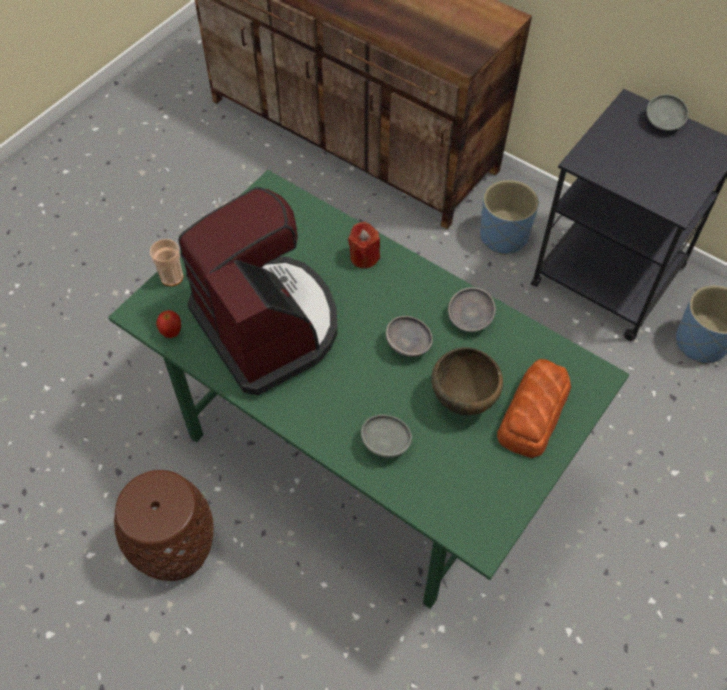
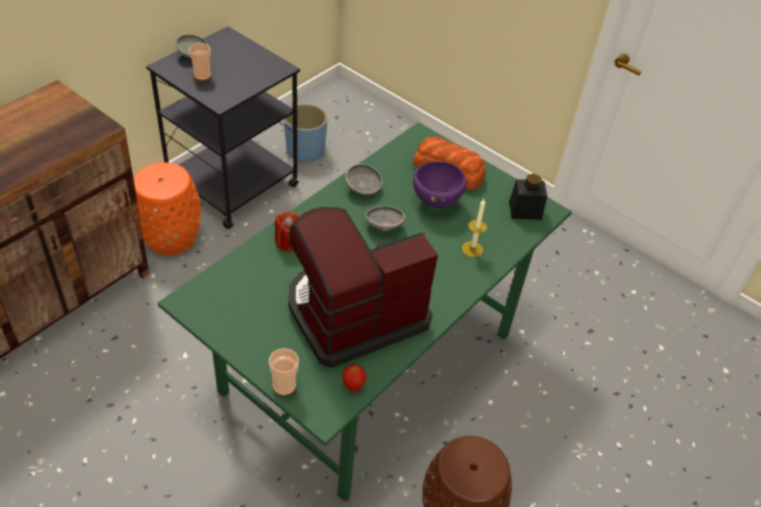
camera: 90 degrees left, 10 degrees down
grey bowl [361,414,412,458] -> candle [462,199,487,257]
brown bowl [431,347,503,415] -> purple bowl [413,161,467,208]
blue planter [480,180,539,255] -> orange stool [134,162,201,255]
none -> cup [189,43,211,81]
none -> black jar [509,174,547,220]

